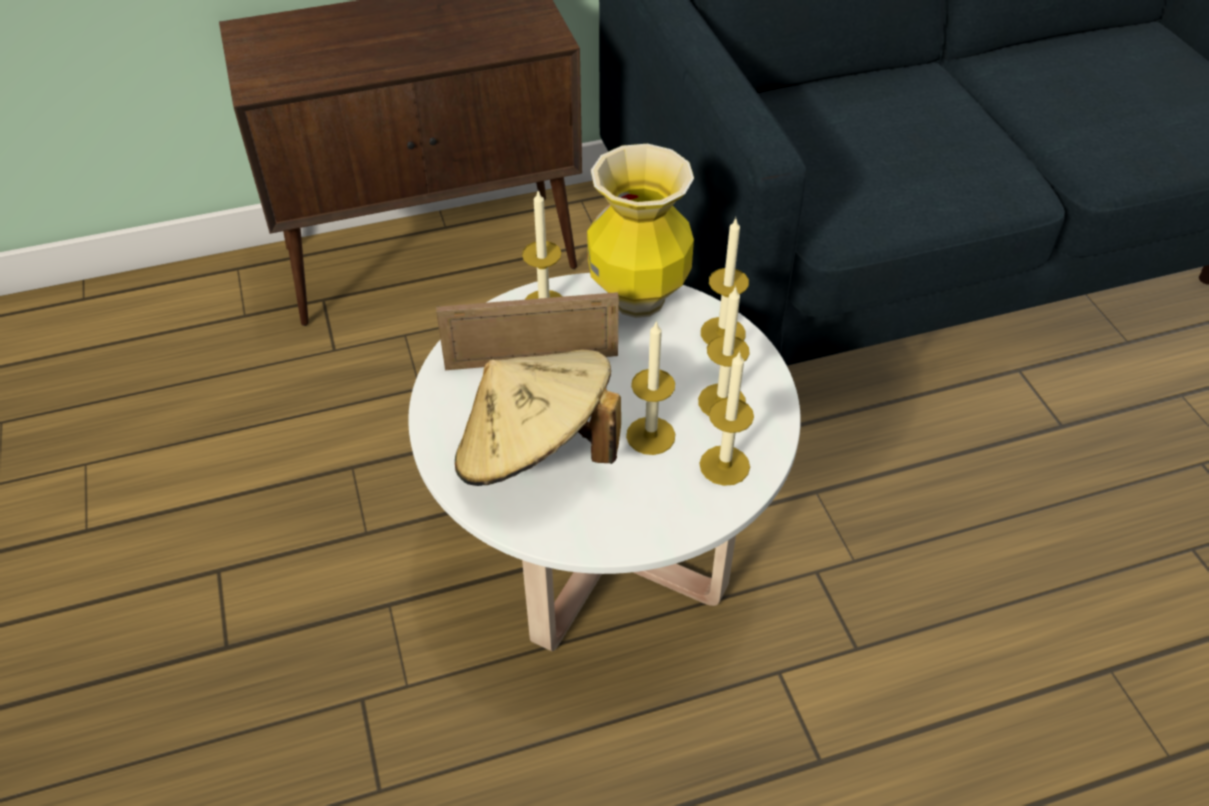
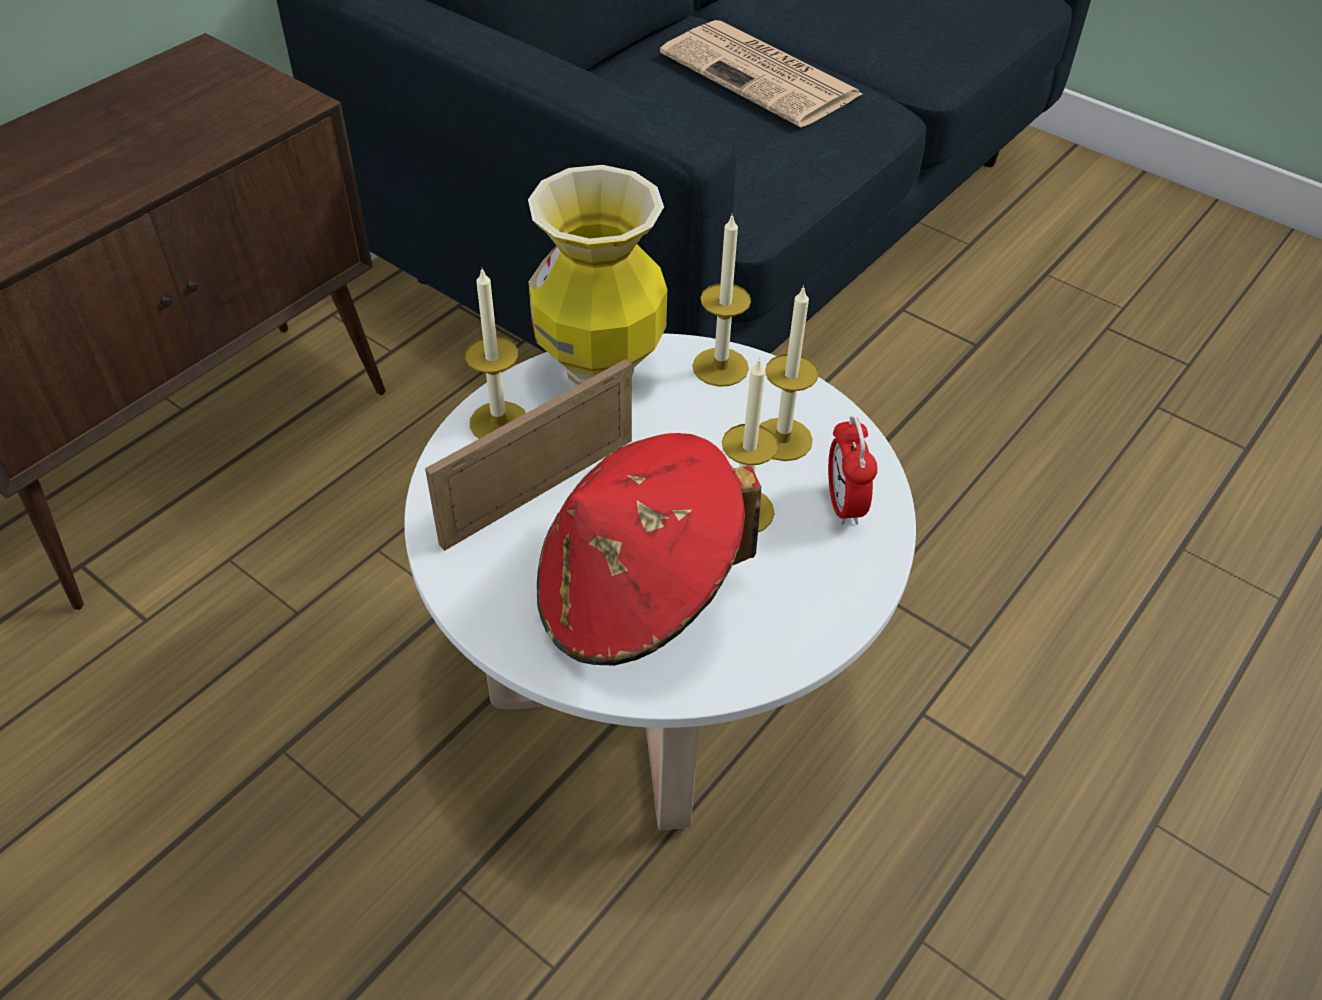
camera: 35 degrees left, 0 degrees up
beige hat [455,350,621,486] -> red hat [537,433,761,666]
candle [700,351,754,486] -> alarm clock [828,416,878,525]
none -> newspaper [660,20,863,127]

